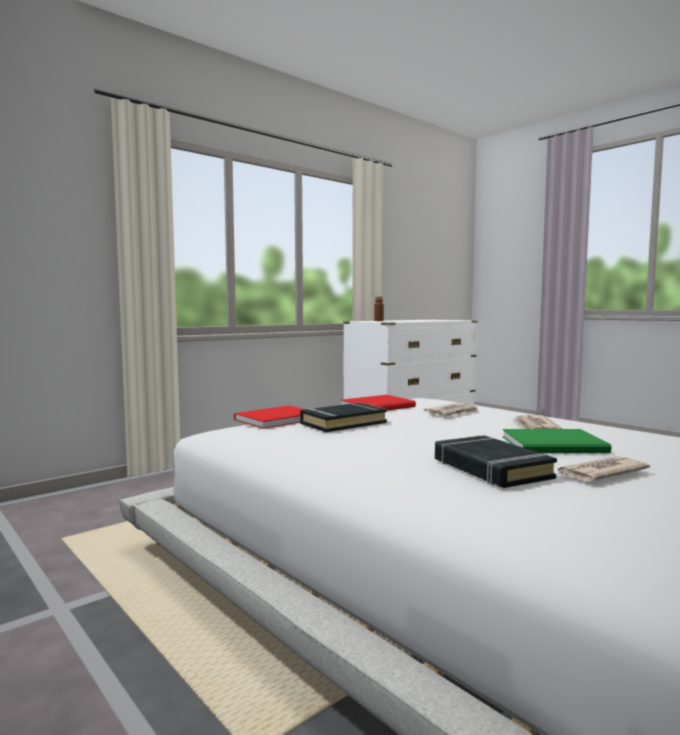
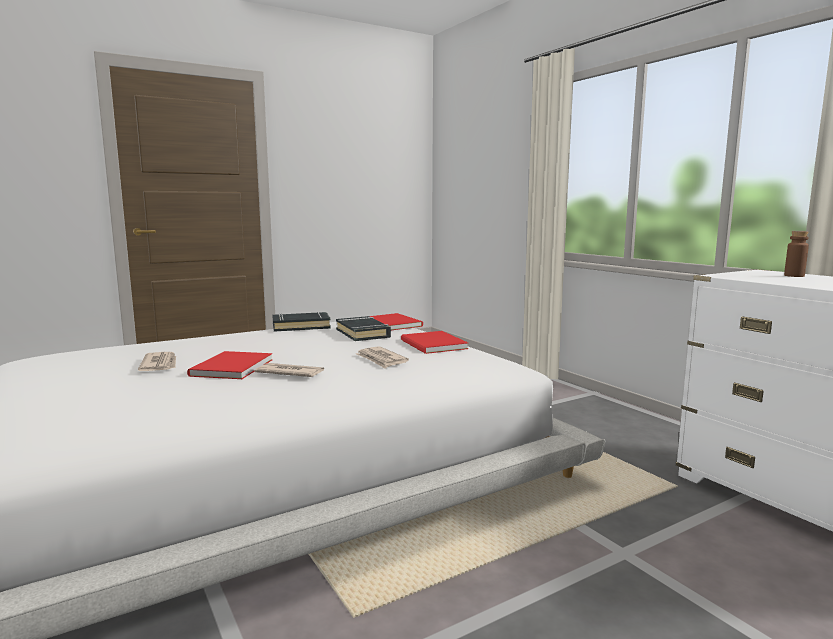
camera: 100 degrees right, 5 degrees up
black book [435,435,557,488] -> black book moved to [272,312,331,332]
green book [503,429,611,453] -> red book [187,351,272,379]

